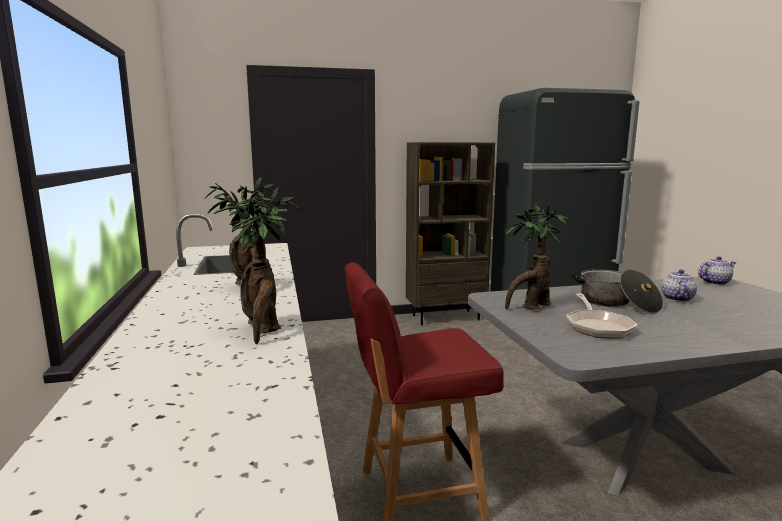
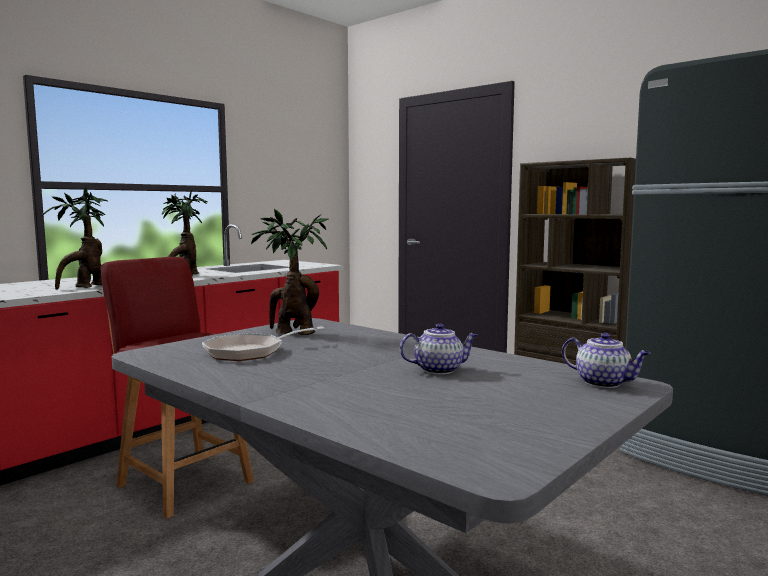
camera: 55 degrees right, 5 degrees down
cooking pot [572,269,663,314] -> none

